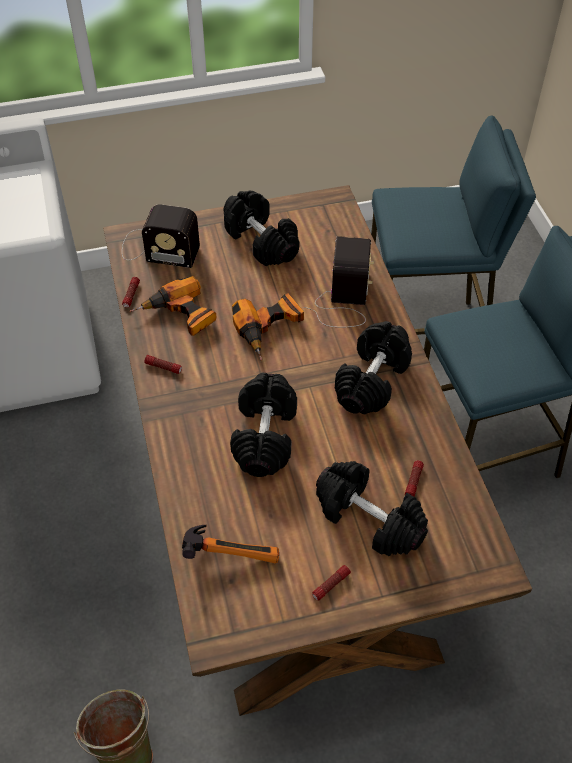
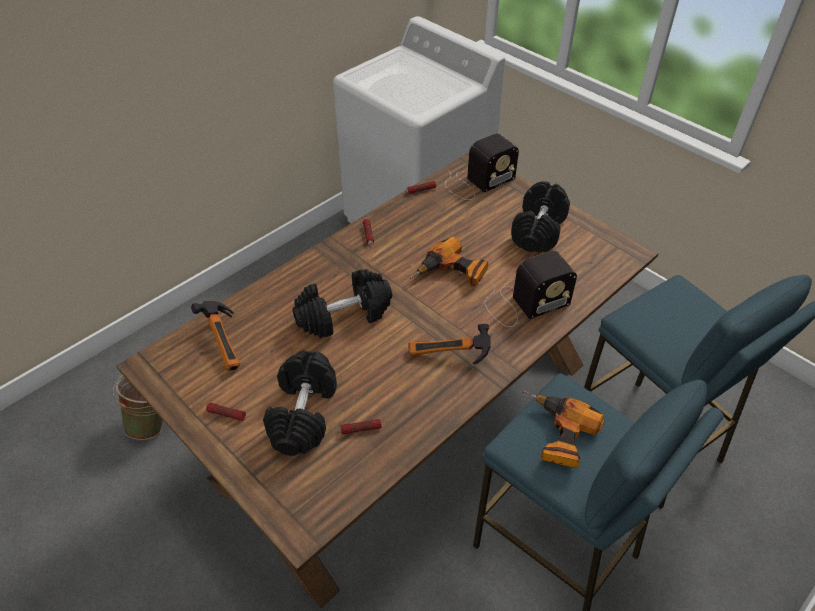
camera: 60 degrees right, 5 degrees down
radio [122,204,200,268] -> radio turned 105 degrees counterclockwise [445,133,519,200]
power drill [129,276,216,336] -> power drill moved to [523,391,604,468]
black dumbbell [335,321,412,414] -> hammer [408,324,491,365]

